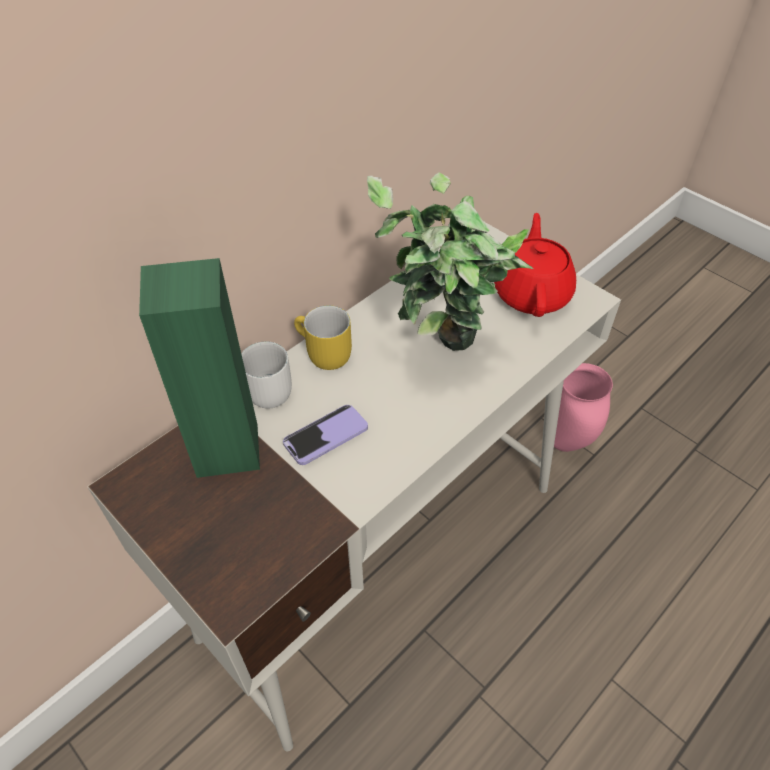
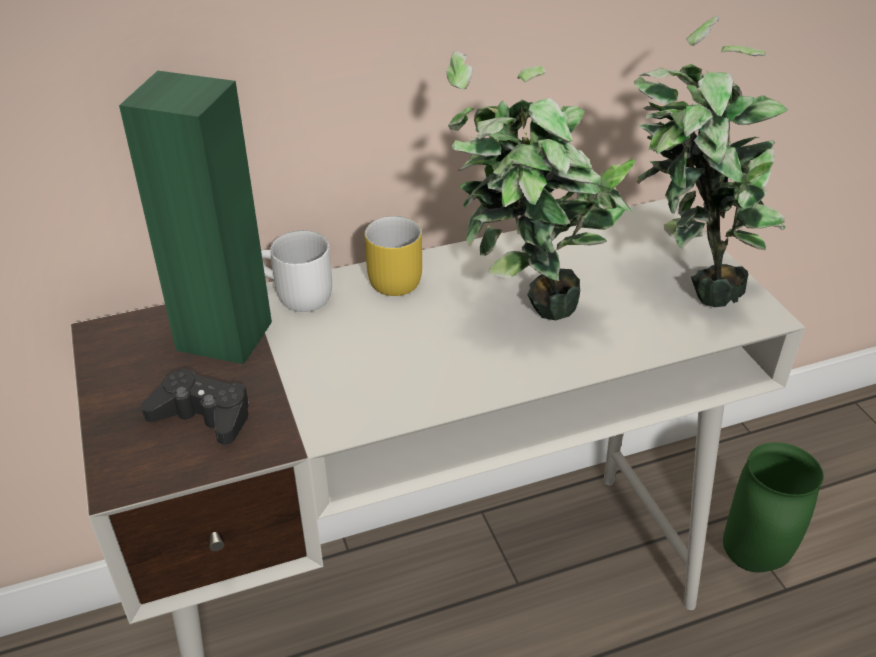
camera: 25 degrees right, 10 degrees down
phone [283,405,368,465] -> none
red teapot [494,213,576,317] -> potted plant [634,16,788,307]
pink vase [554,363,613,452] -> green vase [723,442,823,572]
none -> black game controller [141,368,249,445]

